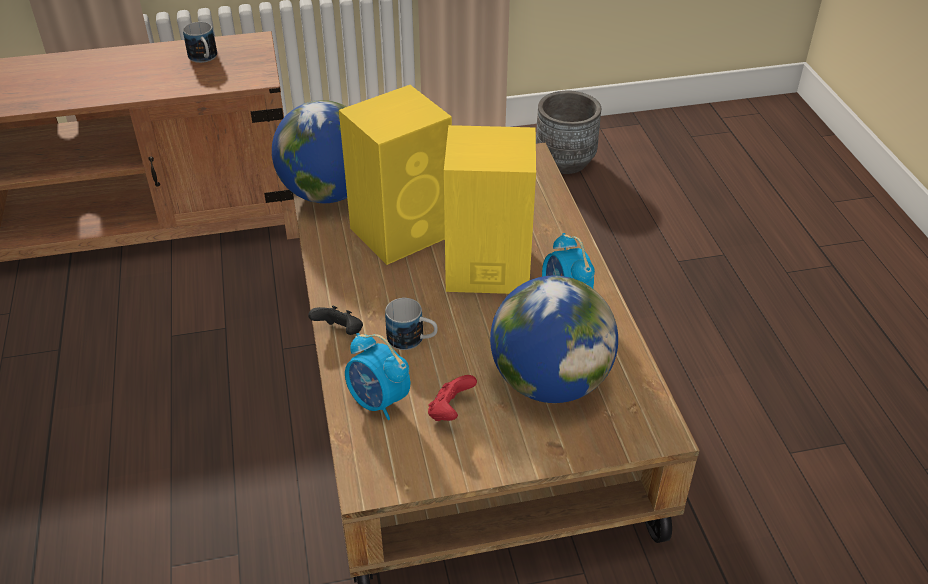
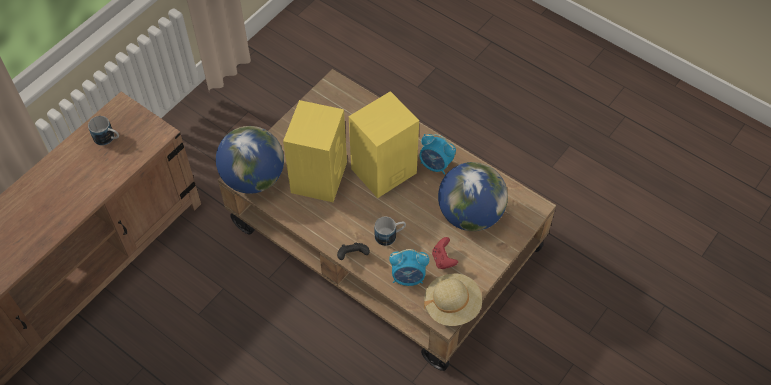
camera: 40 degrees left, 15 degrees up
grey planter [536,90,601,174] -> none
none -> beige hat [424,274,482,326]

